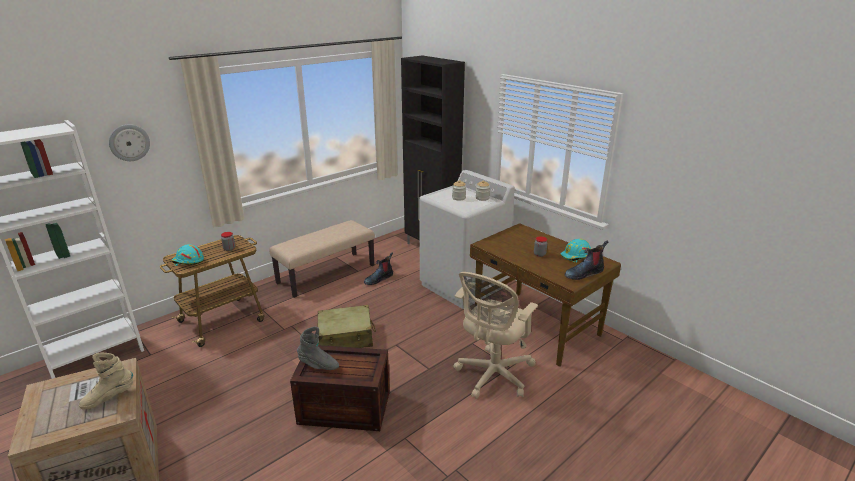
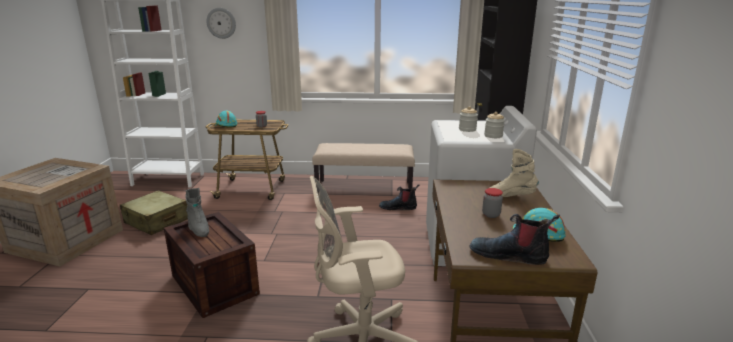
camera: 45 degrees right, 5 degrees down
beige boot [79,352,133,409] -> beige boot moved to [490,149,539,197]
beige suitcase [317,305,376,348] -> beige suitcase moved to [120,190,188,235]

